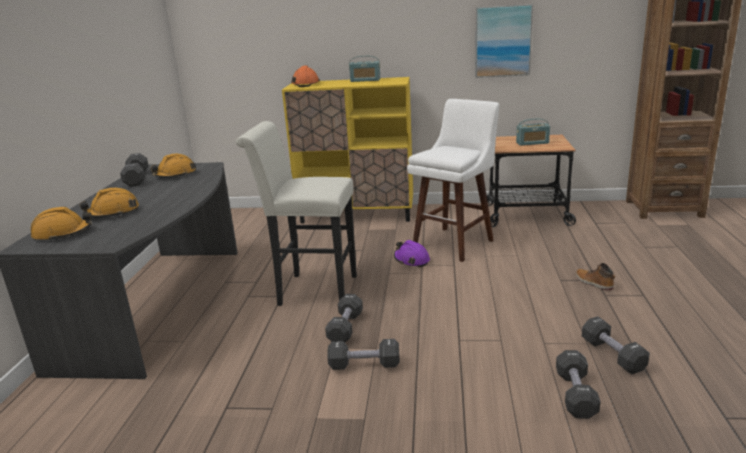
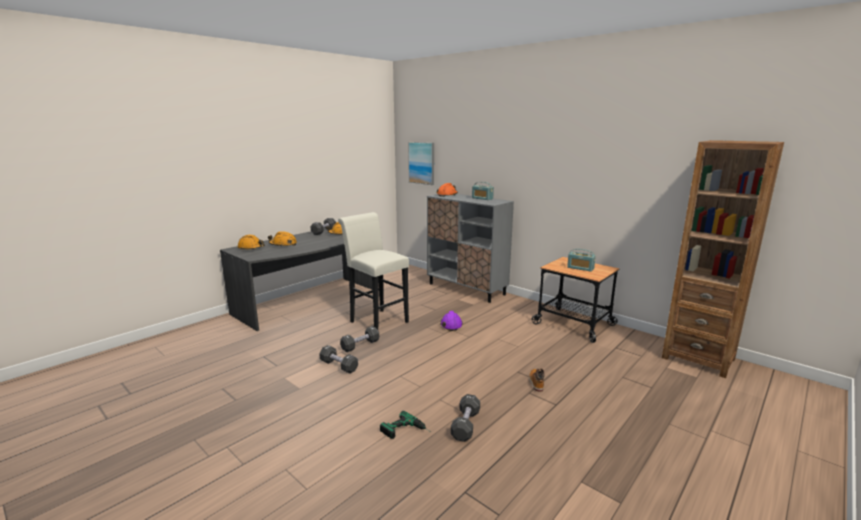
camera: 35 degrees right, 5 degrees down
yellow cabinet [282,77,413,223] -> grey cabinet [427,194,514,303]
white stool [407,99,499,262] -> none
picture [476,4,533,78] -> picture moved to [408,142,434,185]
black dumbbell [556,350,601,419] -> power drill [380,411,429,439]

